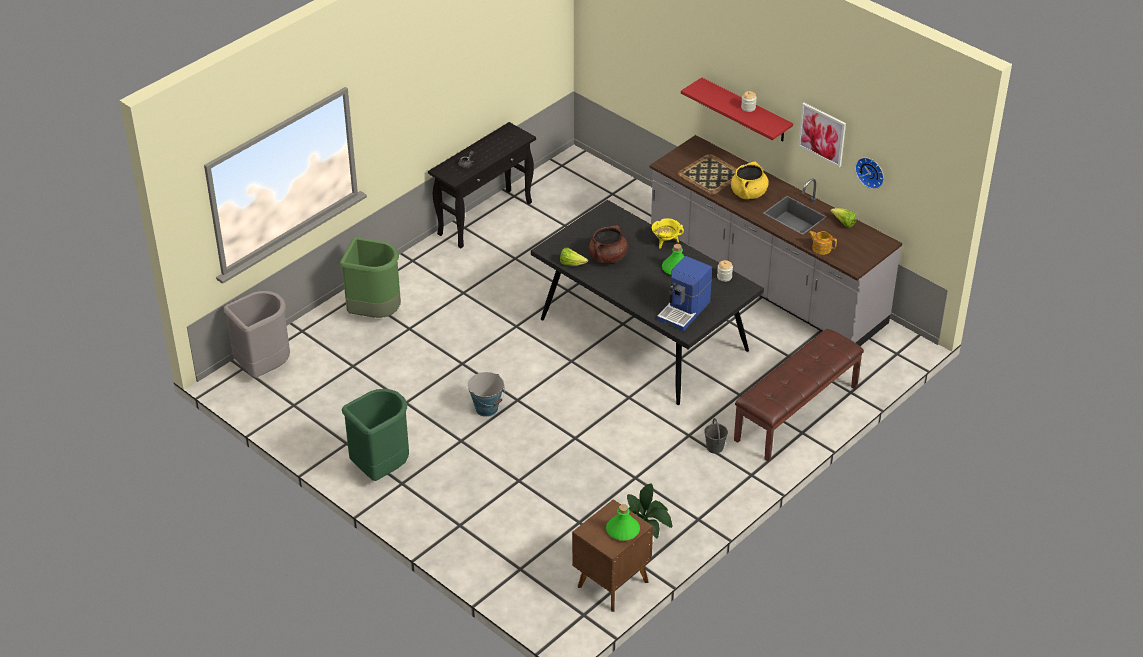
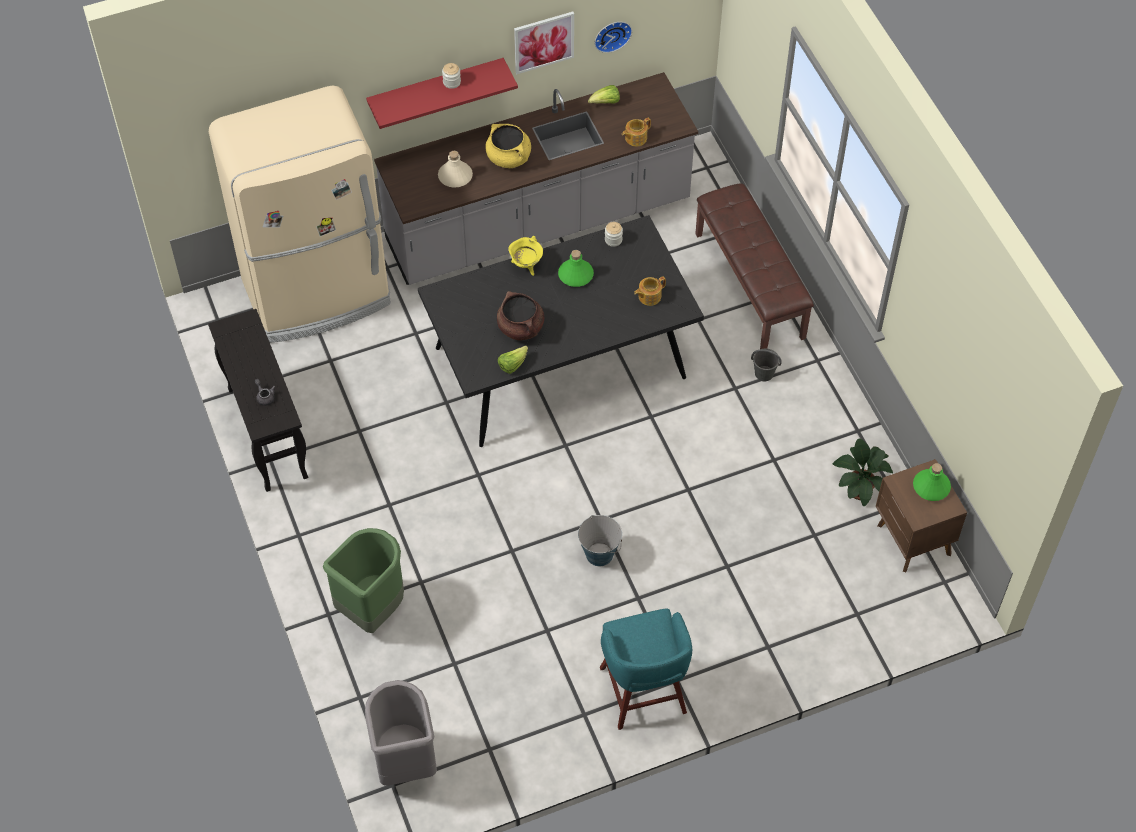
camera: 65 degrees left, 15 degrees up
green trash can [342,389,409,481] -> turquoise stool [600,608,692,730]
coffee machine [657,256,712,331] -> teapot [634,277,666,306]
tray [677,154,737,195] -> beige bottle [438,151,473,188]
none -> beige fridge [209,86,391,343]

